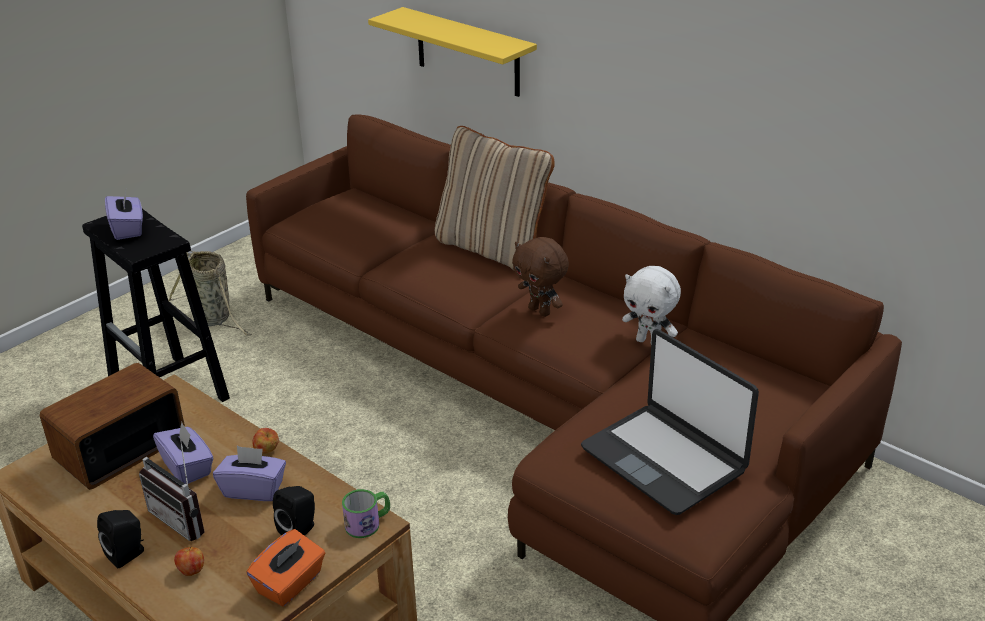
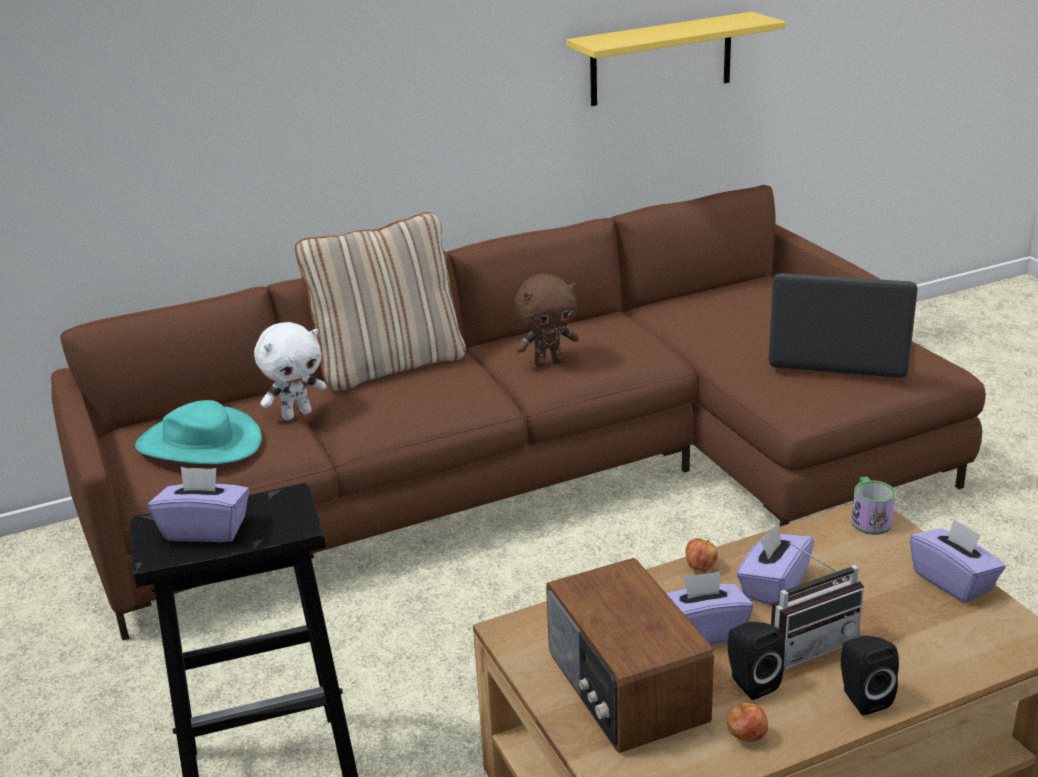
camera: 65 degrees left, 5 degrees down
basket [168,251,252,336] -> none
apple [174,546,204,576] -> apple moved to [727,703,768,742]
orange tissue box [246,529,325,606] -> purple tissue box [910,518,1006,603]
black speaker [273,486,315,536] -> black speaker moved to [728,622,784,700]
yellow shelf [368,7,537,97] -> yellow shelf moved to [566,12,786,106]
laptop [581,329,759,515] -> laptop turned 150 degrees counterclockwise [769,273,918,378]
white plush toy [622,266,681,343] -> white plush toy moved to [254,322,326,420]
none -> turquoise hat [135,400,262,464]

